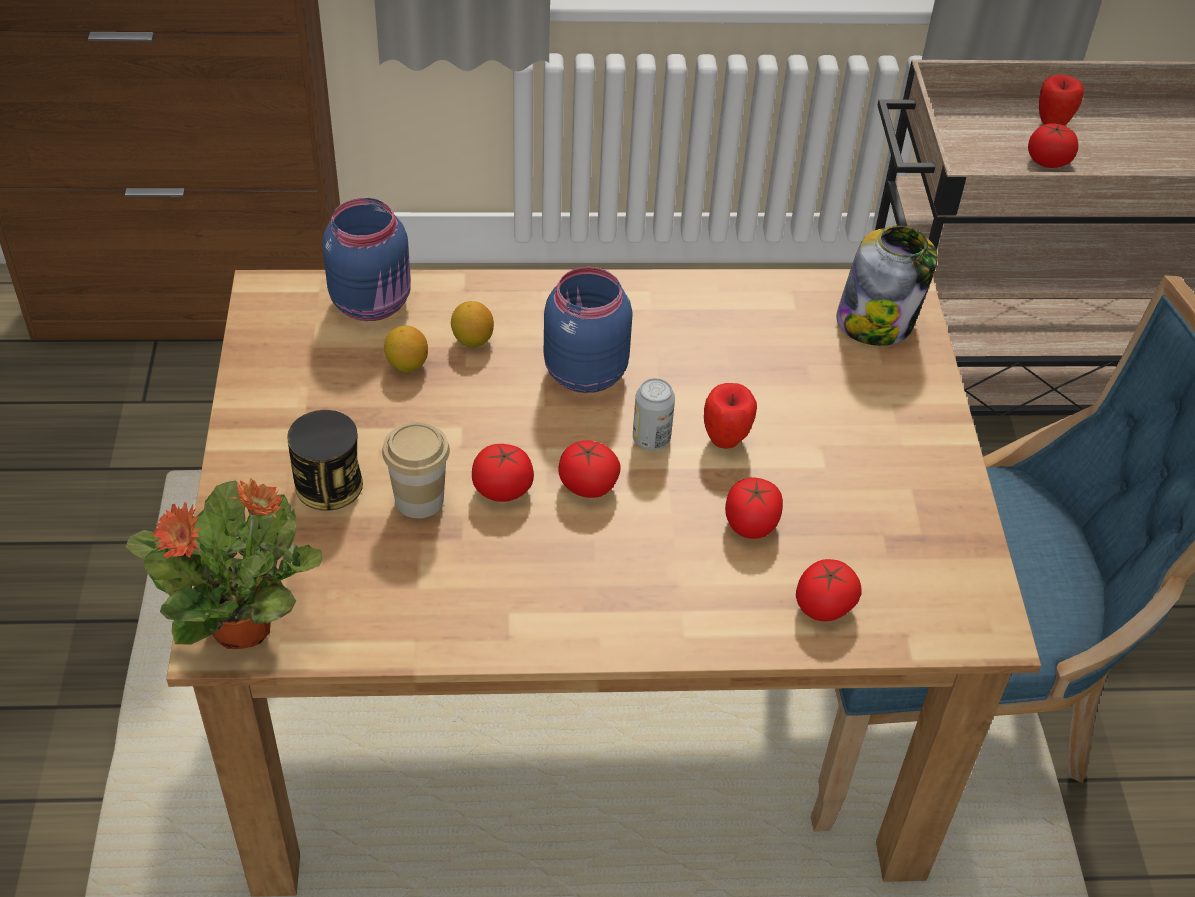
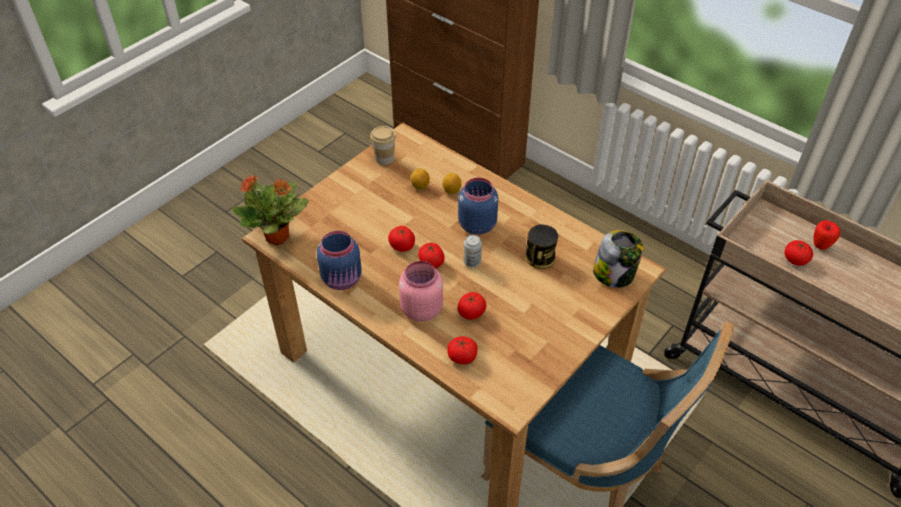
camera: 45 degrees right, 0 degrees up
can [287,410,363,511] -> can moved to [526,225,558,269]
blue jar [322,198,411,321] -> blue jar moved to [317,231,362,290]
cup [382,422,450,518] -> cup moved to [370,126,396,165]
apple [704,383,757,449] -> none
none -> pink jar [399,261,443,322]

